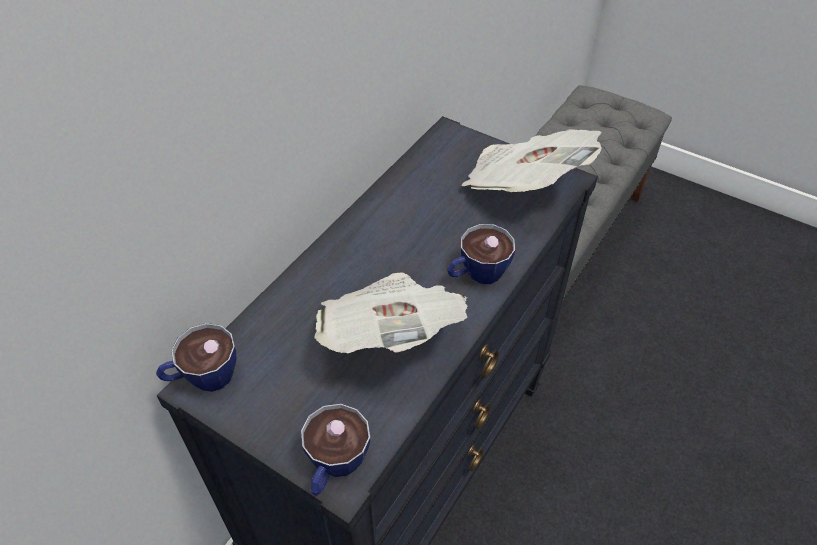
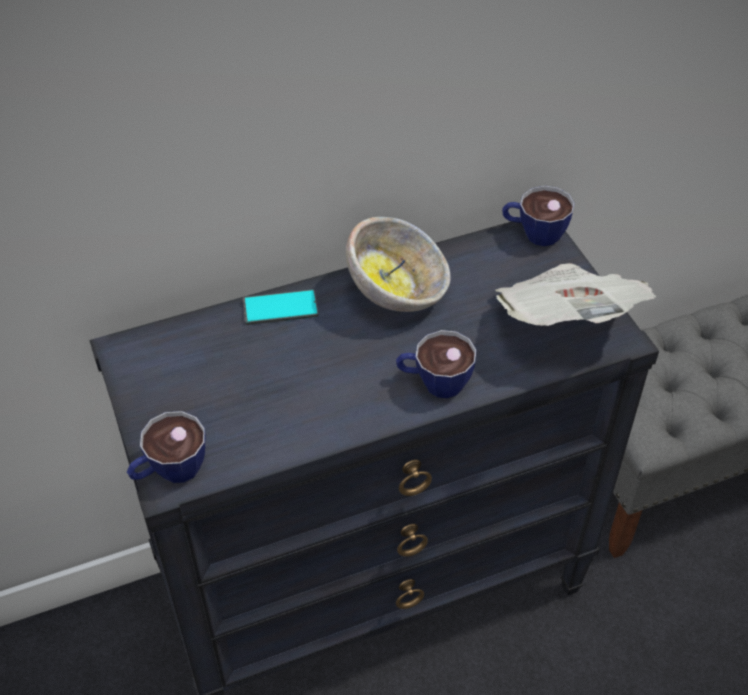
camera: 35 degrees right, 0 degrees up
cup [156,323,237,392] -> cup moved to [502,186,575,246]
newspaper [314,272,468,353] -> none
none -> phone [243,289,319,325]
none -> bowl [346,217,451,312]

